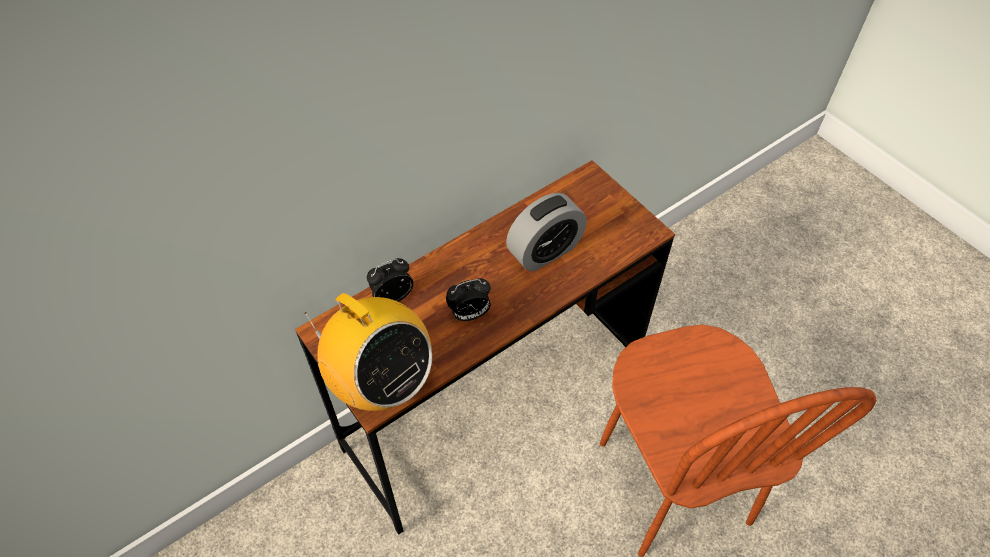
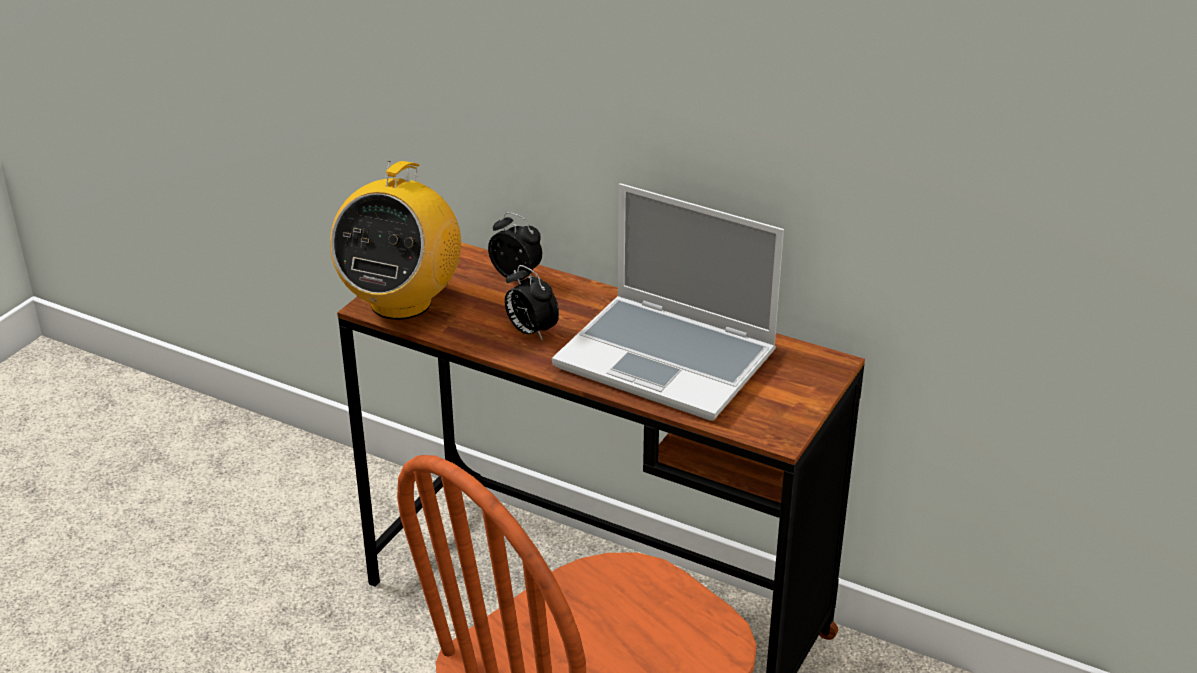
camera: 65 degrees right, 20 degrees down
alarm clock [506,193,587,272] -> laptop [552,183,784,420]

